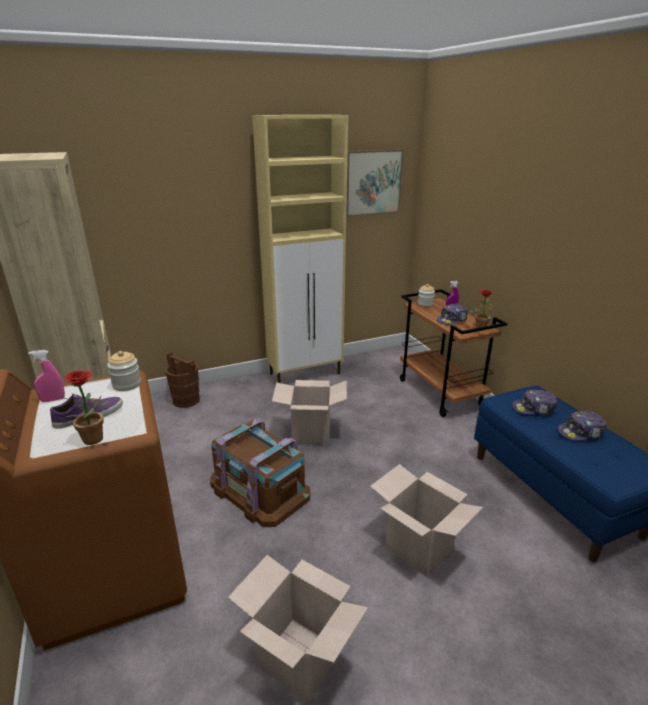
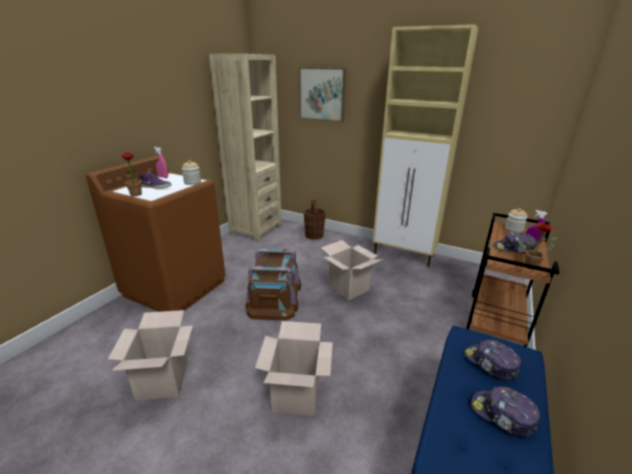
camera: 50 degrees right, 0 degrees up
picture [346,149,403,217] -> picture moved to [299,67,346,122]

